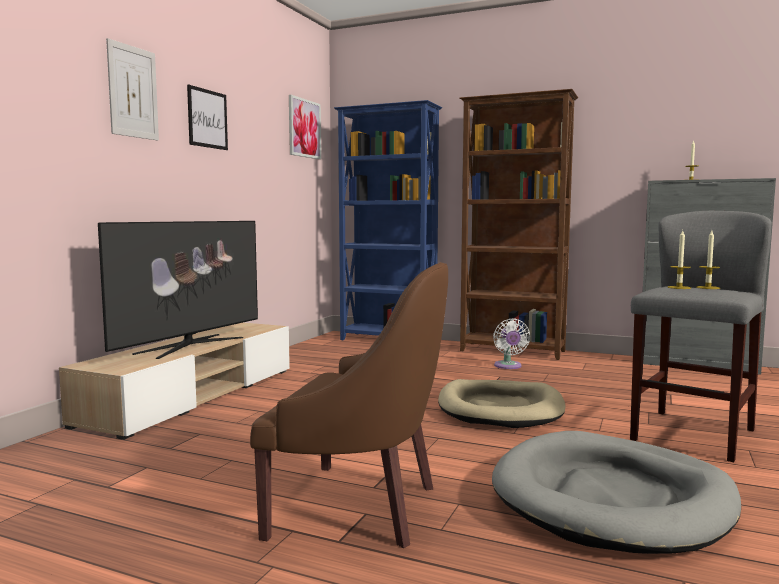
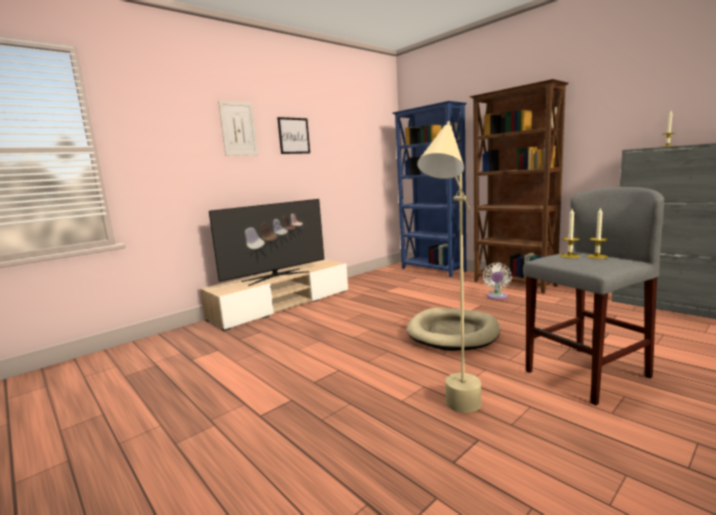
camera: 25 degrees right, 5 degrees up
brown armchair [250,262,448,548] -> none
picture [289,95,321,159] -> none
grey dog bed [492,431,741,554] -> beige floor lamp [417,121,481,413]

